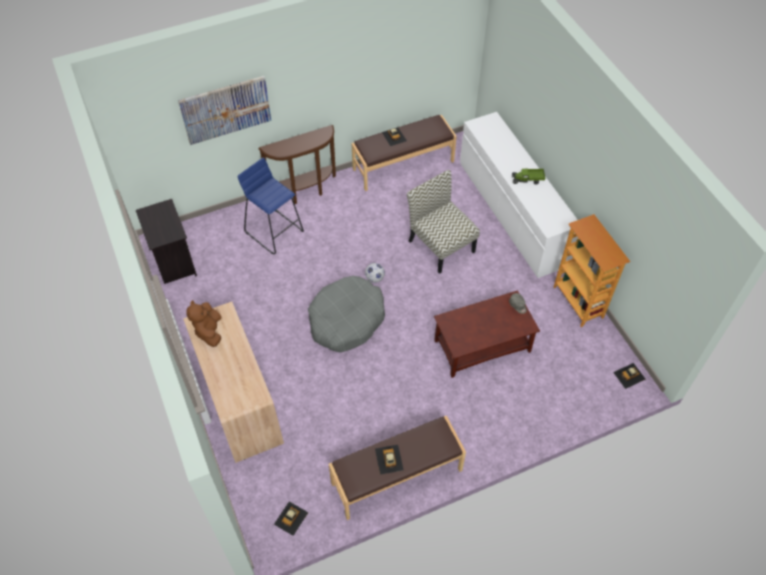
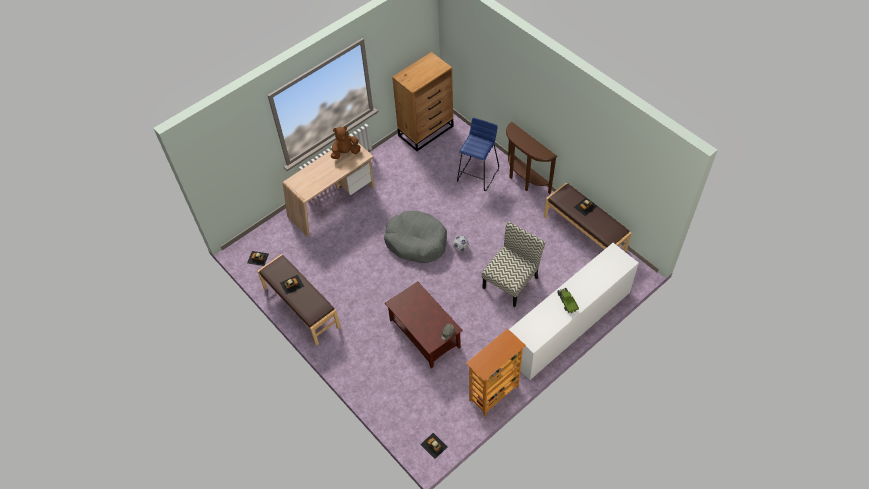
camera: 75 degrees right, 0 degrees up
black nightstand [136,199,197,284] -> brown dresser [392,52,454,151]
picture [178,76,271,145] -> none

